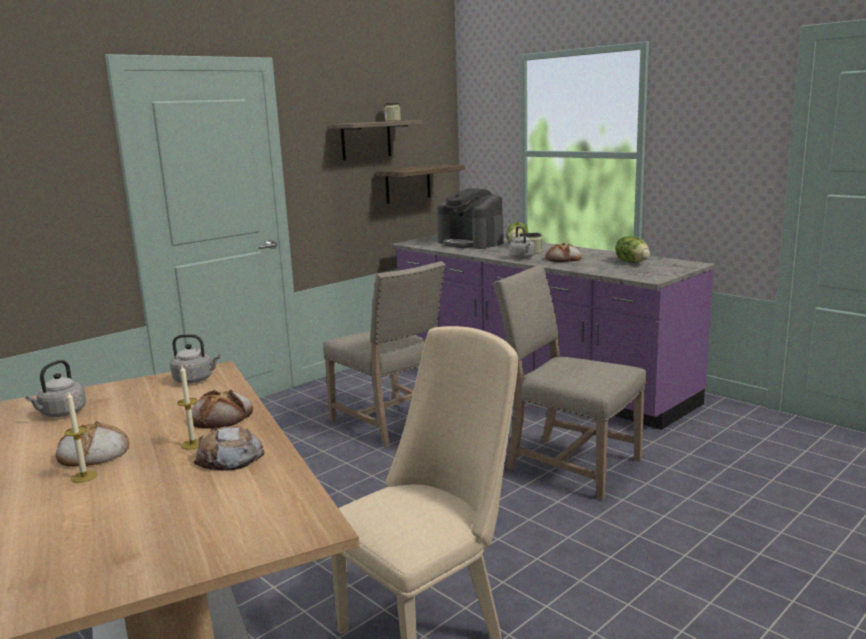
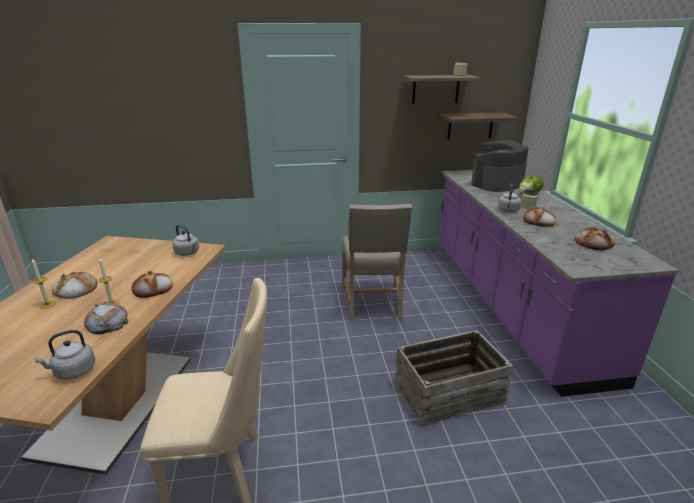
camera: 35 degrees right, 10 degrees up
grey kettle [25,360,86,417] -> grey kettle moved to [34,330,95,380]
coffee machine [437,188,504,249] -> coffee machine turned 60 degrees clockwise [471,140,529,192]
beige chair [493,264,647,501] -> crate [395,330,513,427]
lettuce [615,236,650,263] -> bread [575,227,615,250]

